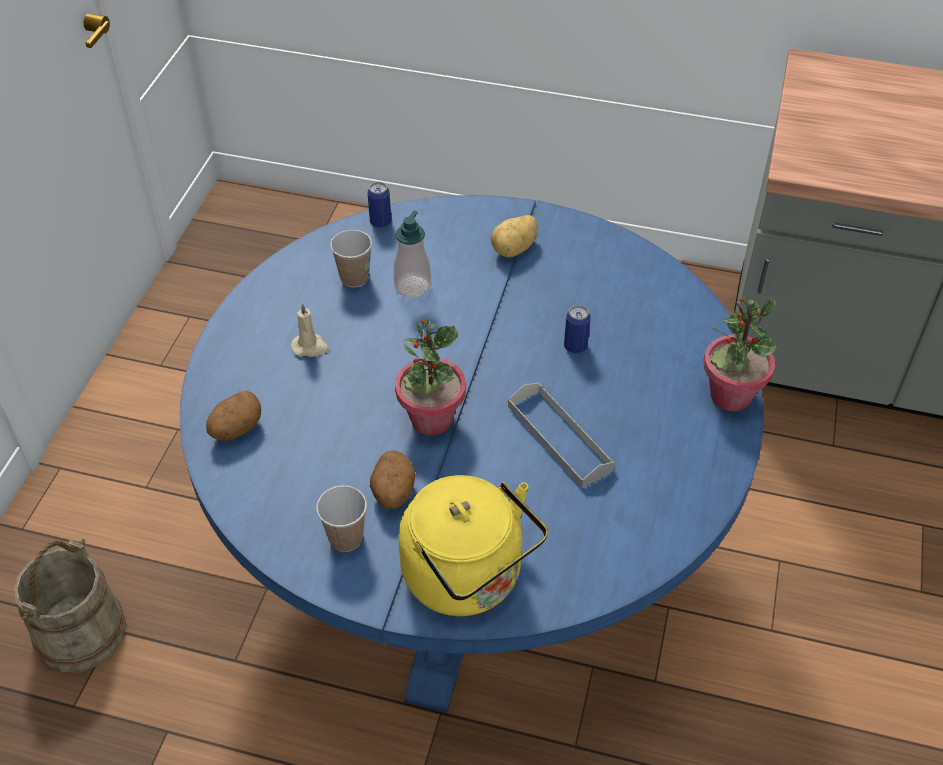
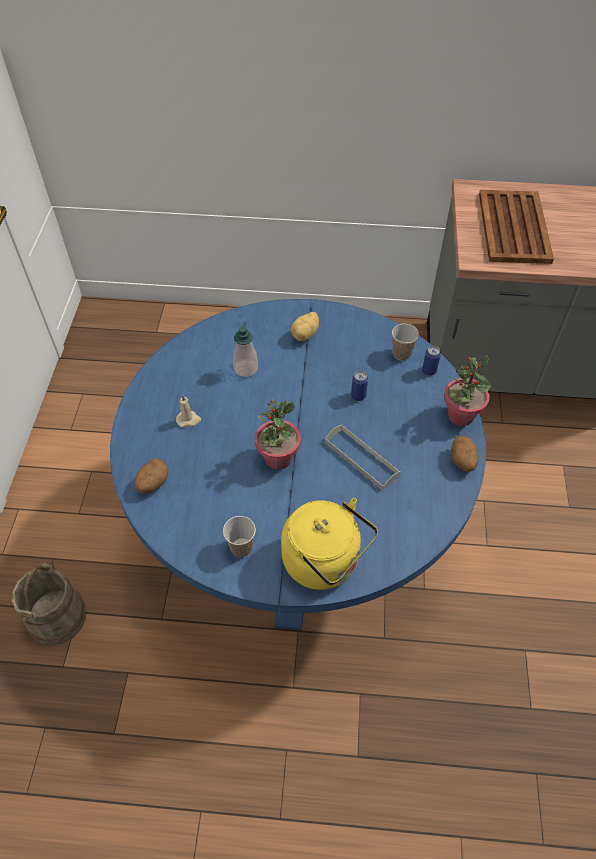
camera: 10 degrees left, 5 degrees up
cup [330,230,372,287] -> cup moved to [392,324,419,361]
can [367,182,391,228] -> can moved to [422,346,441,376]
potato [370,451,416,509] -> potato moved to [451,436,478,472]
none -> brown tray [479,190,554,264]

